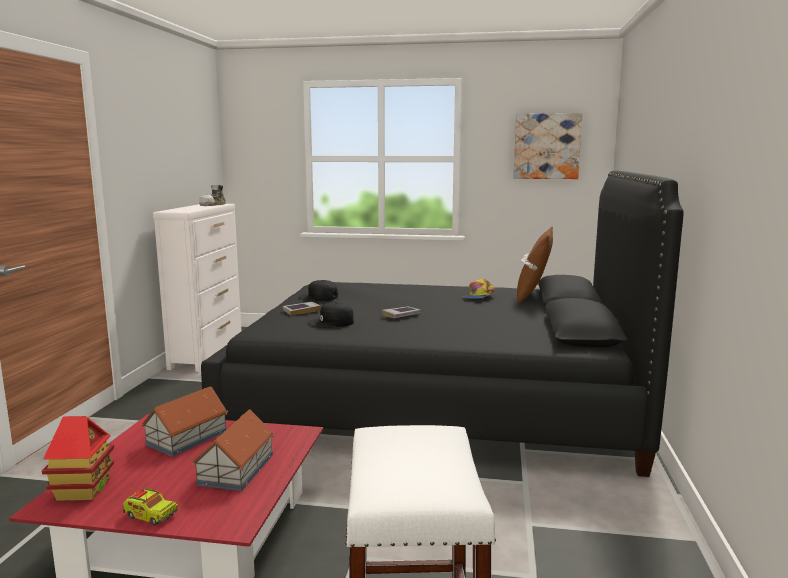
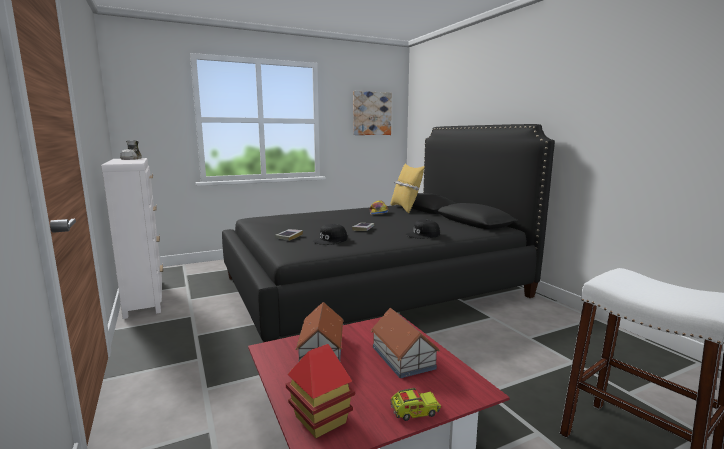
camera: 35 degrees left, 0 degrees up
black cap [298,280,338,301] -> black cap moved to [406,219,440,239]
brown pillow [517,227,553,303] -> yellow pillow [390,163,425,213]

